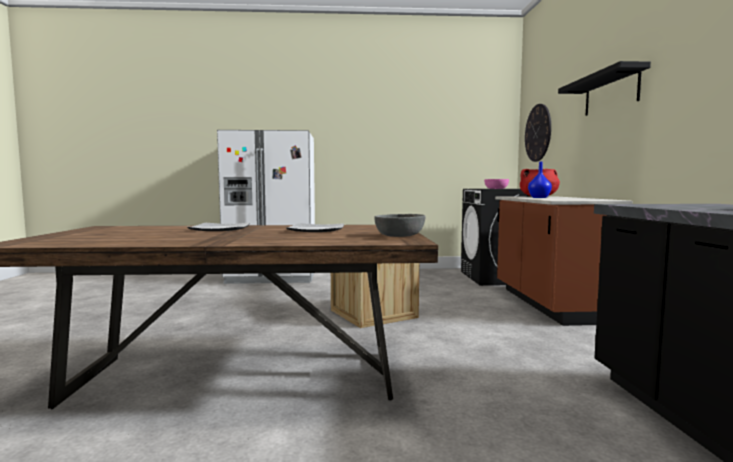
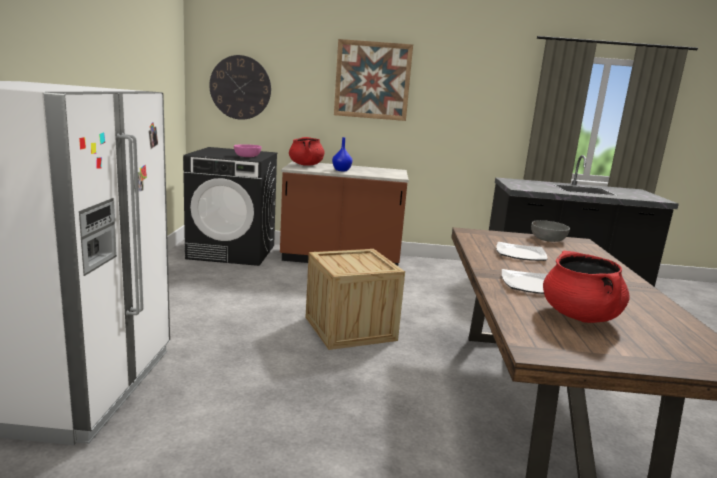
camera: 85 degrees left, 10 degrees up
black shelf [558,61,651,116] -> picture [334,39,413,121]
none -> red cooking pot [543,251,630,323]

